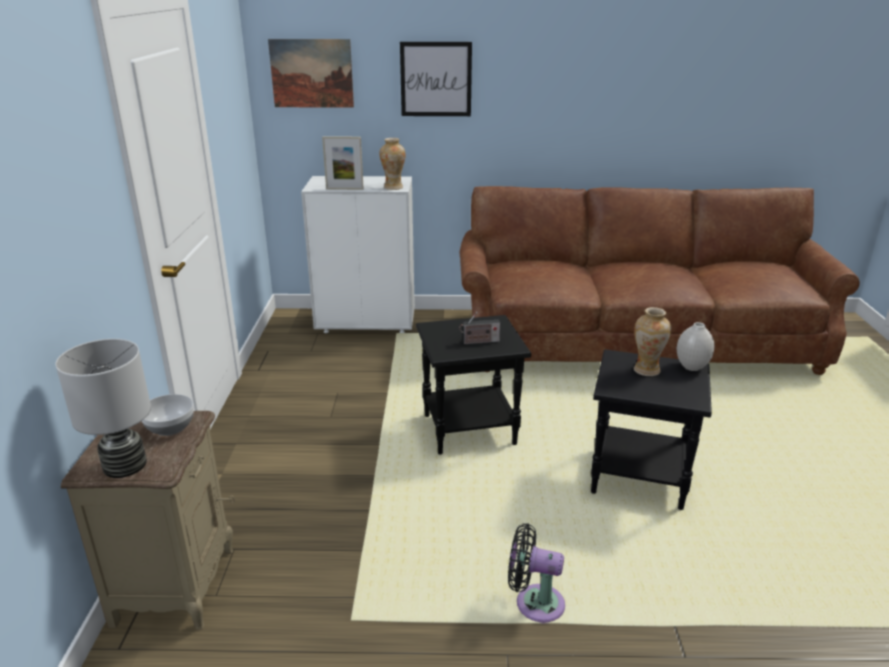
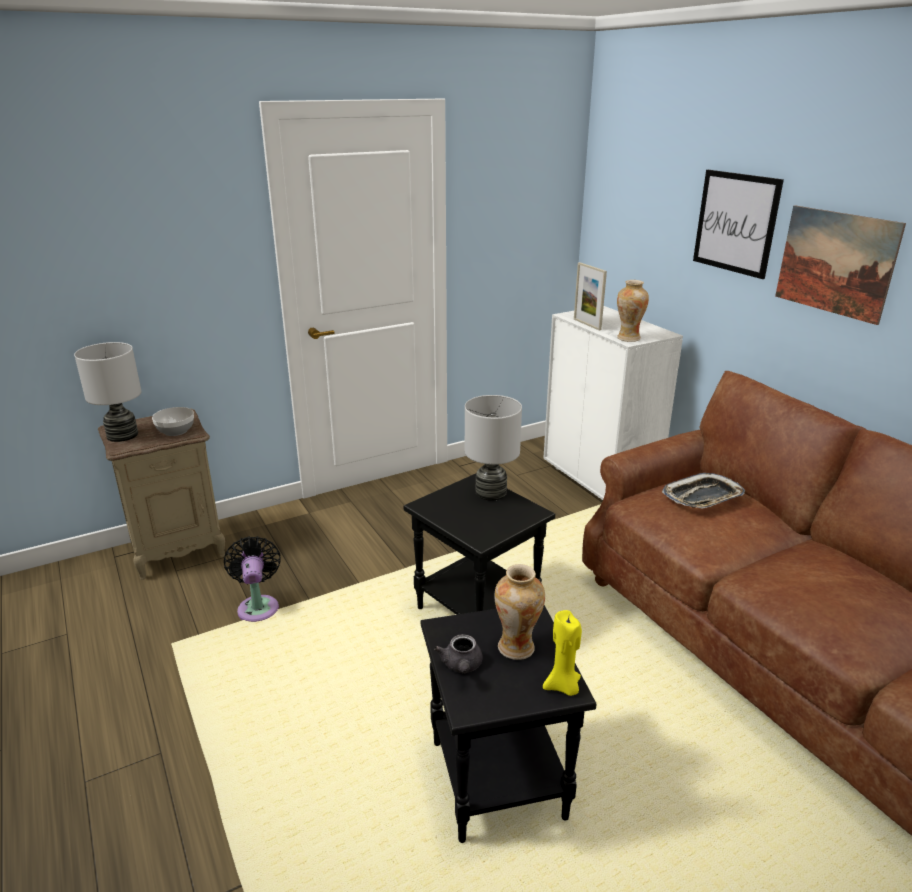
camera: 60 degrees right, 0 degrees up
picture [268,39,354,108] -> picture moved to [775,206,906,325]
radio [459,312,500,344] -> none
black fan [508,523,565,623] -> black fan moved to [224,536,280,622]
white vase [677,322,714,371] -> yellow candle [543,610,582,696]
none -> grey teapot [434,634,483,674]
none -> grey table lamp [465,395,522,501]
none -> tray [662,473,745,509]

